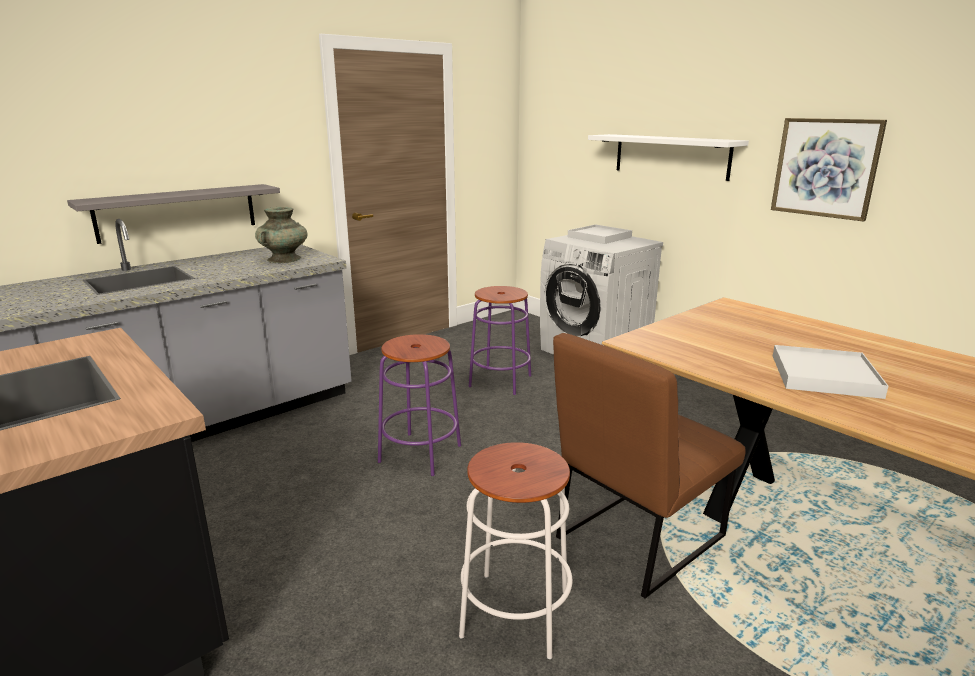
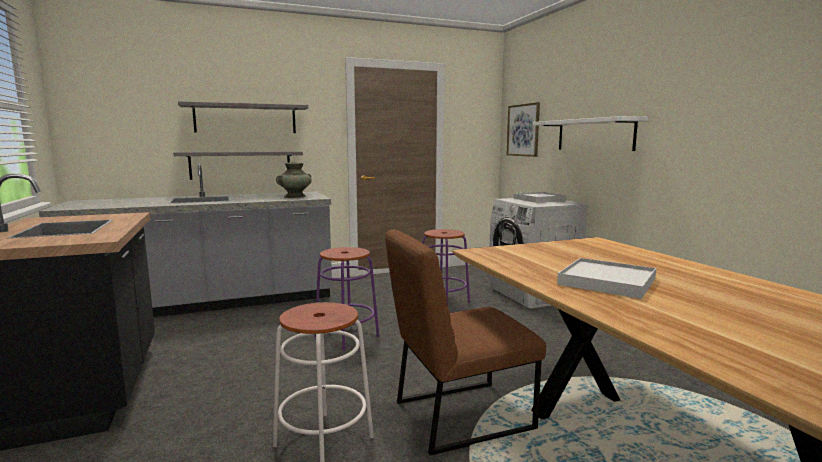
camera: 20 degrees right, 10 degrees down
picture [771,118,887,221] -> picture moved to [507,102,540,157]
none -> grey shelf [178,101,308,133]

